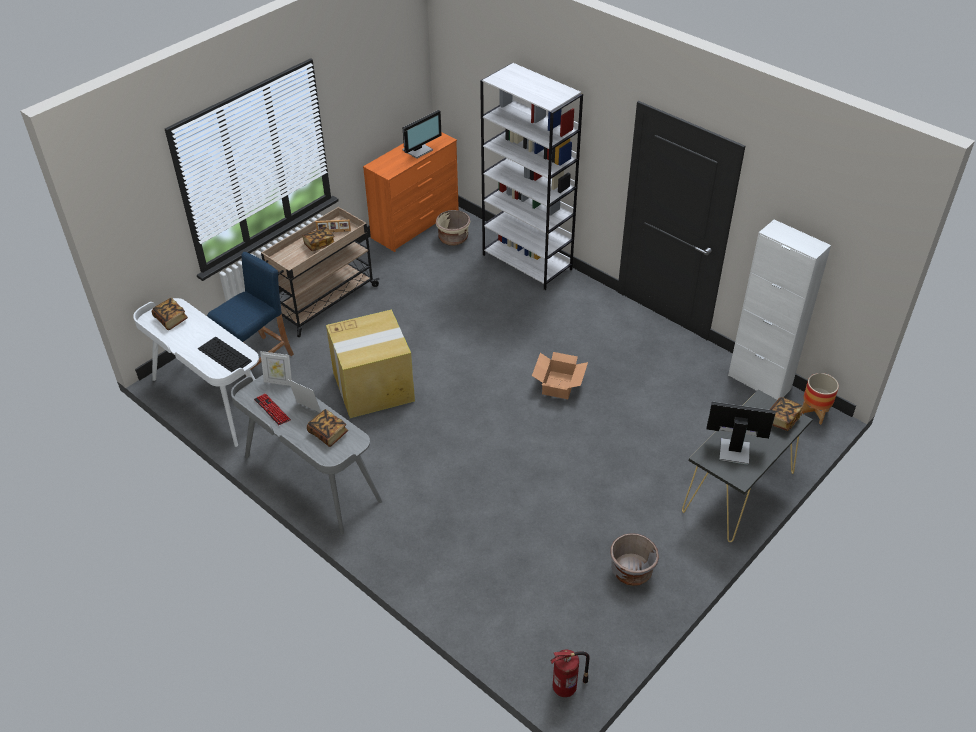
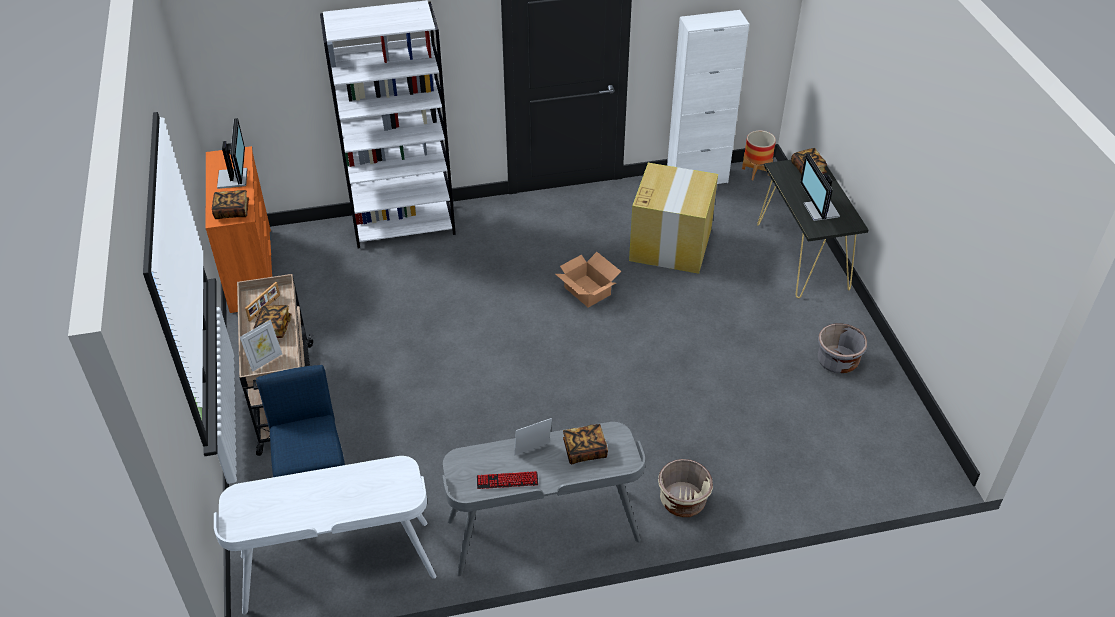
camera: 55 degrees left, 0 degrees up
book [152,298,188,330] -> book moved to [212,190,249,219]
keyboard [198,337,252,372] -> none
picture frame [260,351,292,386] -> picture frame moved to [240,320,282,372]
cardboard box [326,309,415,418] -> cardboard box moved to [629,163,718,274]
beige planter [436,210,470,246] -> beige planter moved to [658,459,713,517]
fire extinguisher [551,649,590,697] -> none
monitor [706,402,776,465] -> monitor turned 60 degrees counterclockwise [800,154,840,221]

